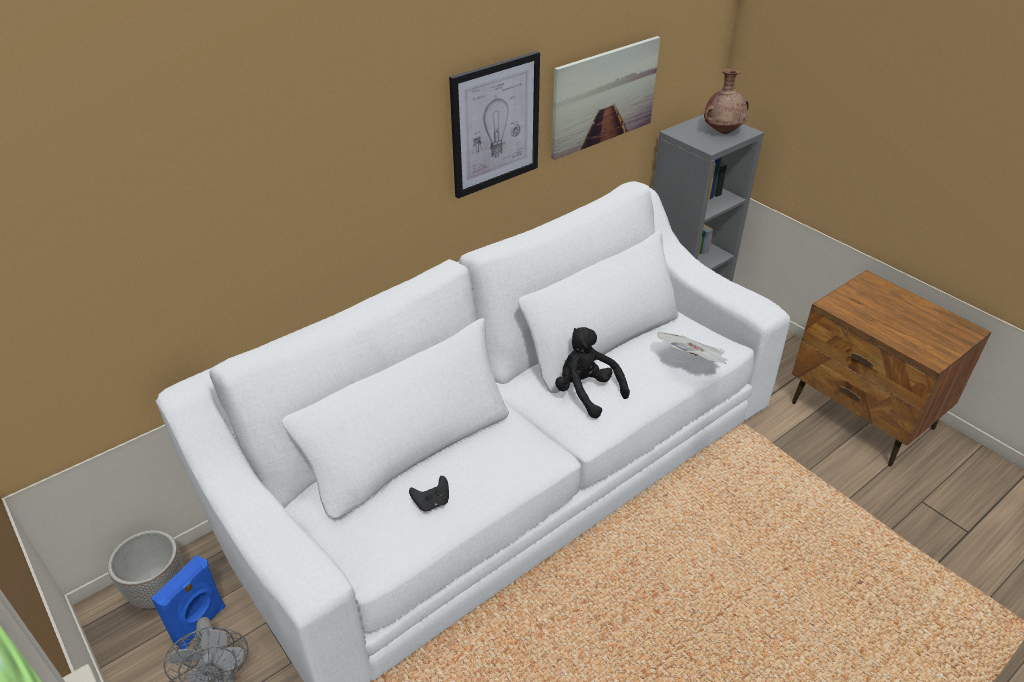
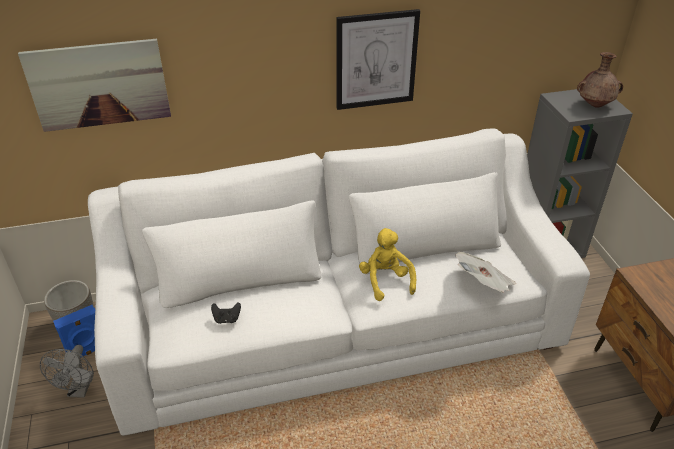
camera: 25 degrees right, 0 degrees up
picture [551,36,660,160] -> picture moved to [18,38,171,132]
black plush toy [555,327,630,419] -> yellow plush toy [359,228,416,301]

